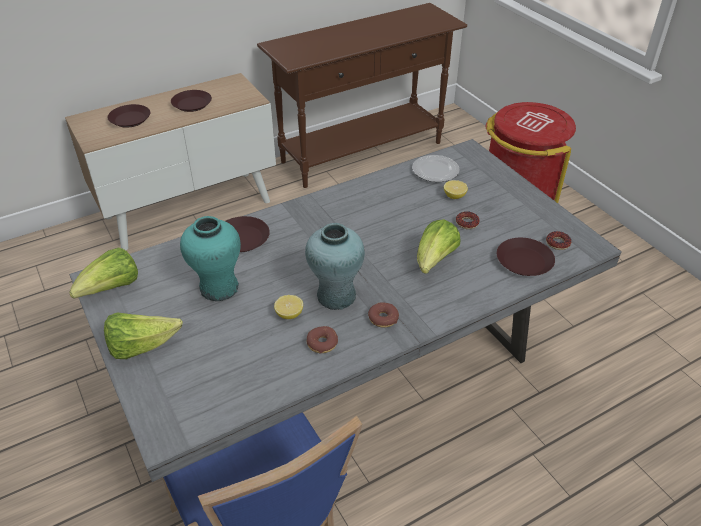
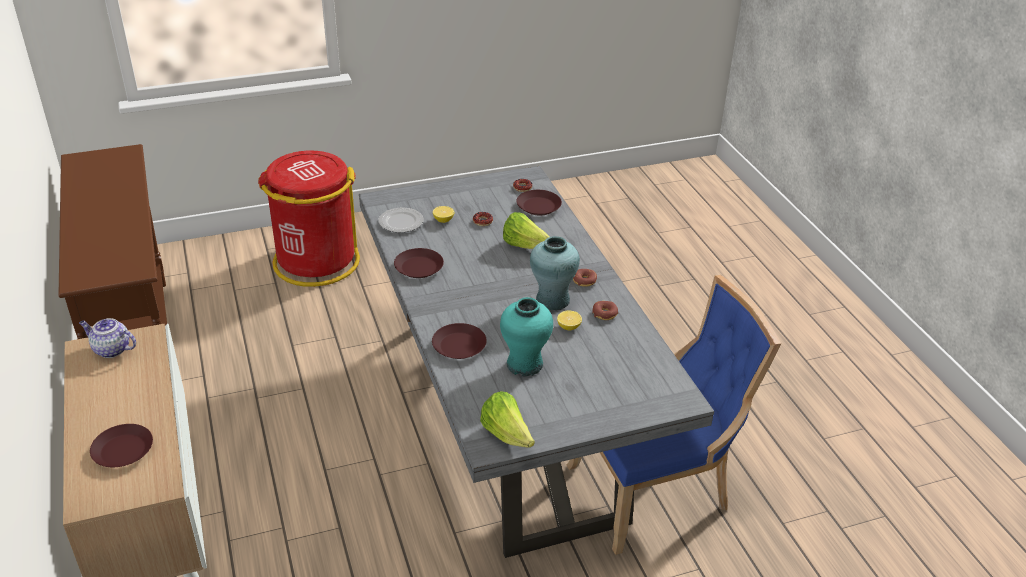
camera: 80 degrees left, 5 degrees down
lettuce [104,312,183,359] -> none
brown plate [171,90,212,112] -> brown plate moved to [394,248,444,278]
none -> teapot [79,318,136,358]

